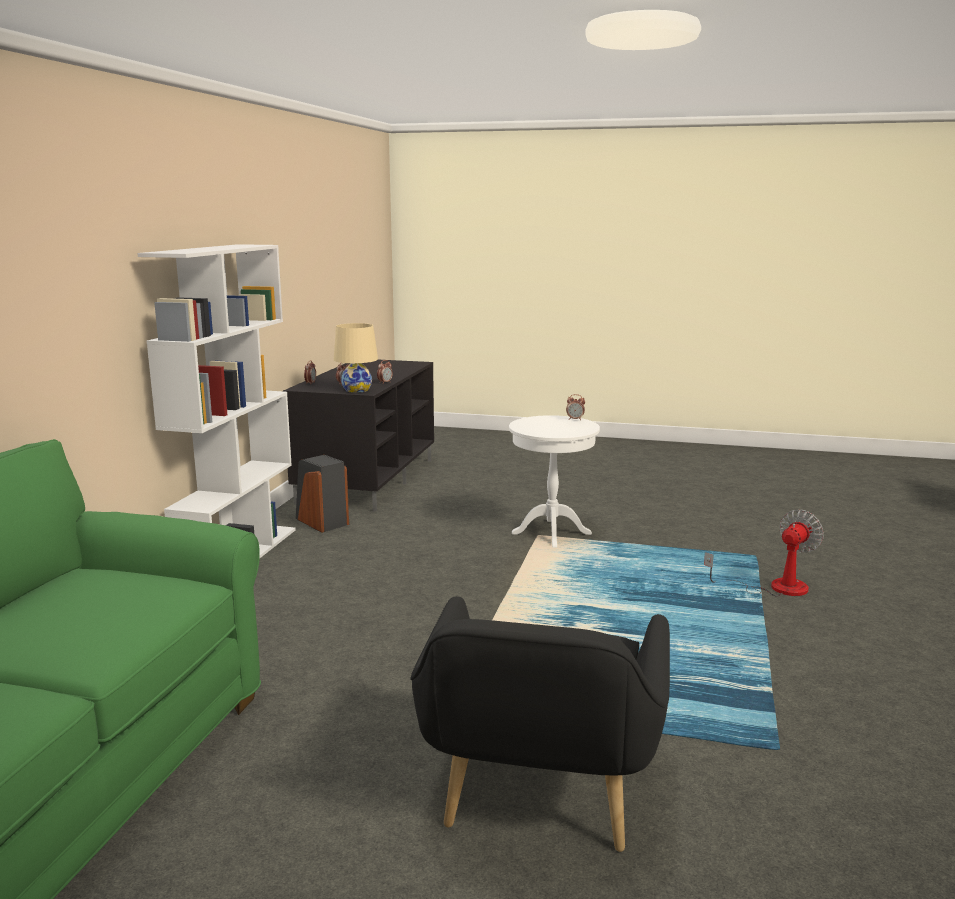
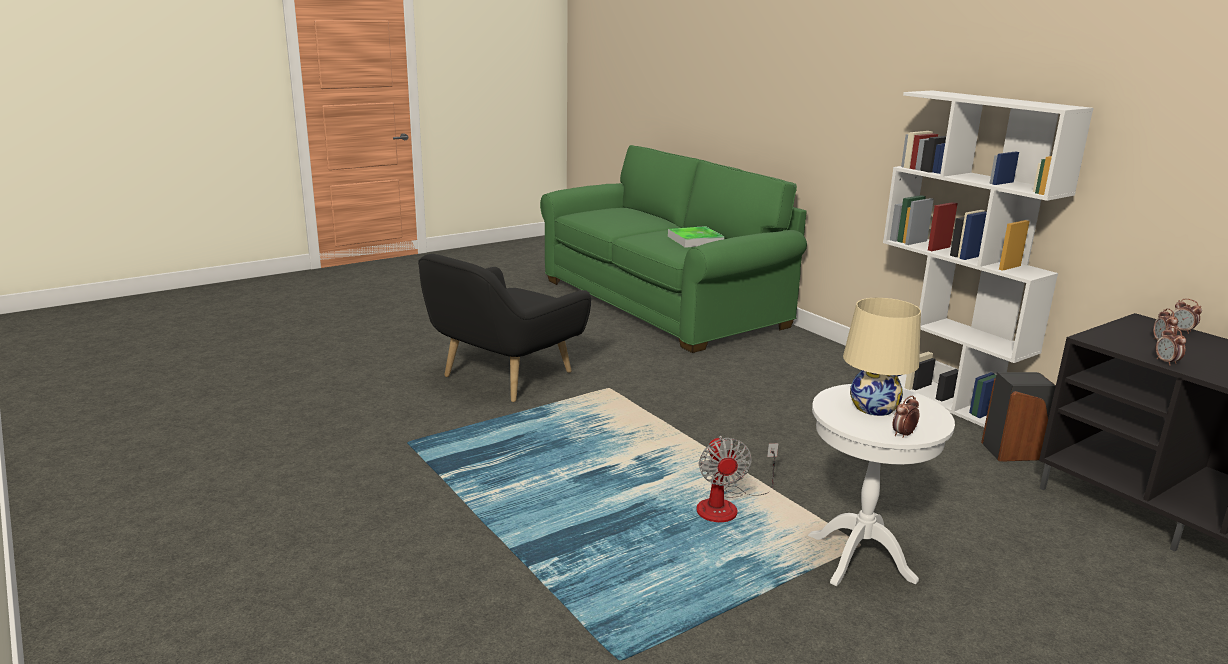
camera: 130 degrees right, 5 degrees up
beige table lamp [334,323,378,393] -> beige table lamp moved to [843,298,921,416]
black armchair [410,596,670,852] -> black armchair turned 105 degrees counterclockwise [418,254,591,402]
fan [704,510,824,597] -> fan moved to [696,436,778,522]
none -> tray [668,226,724,248]

